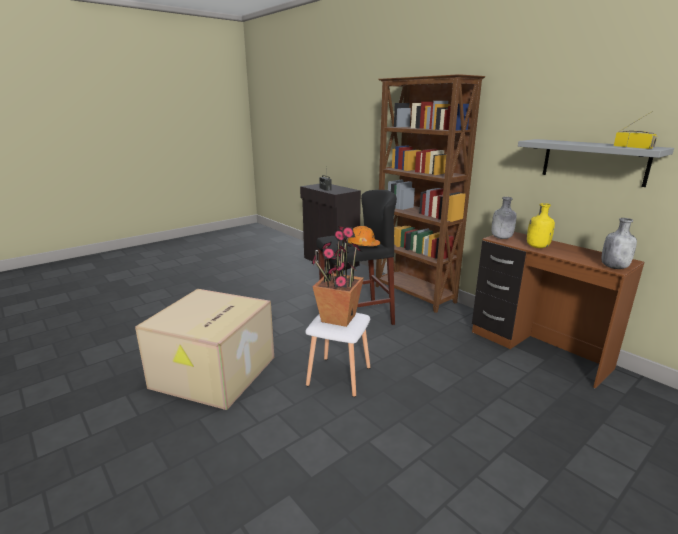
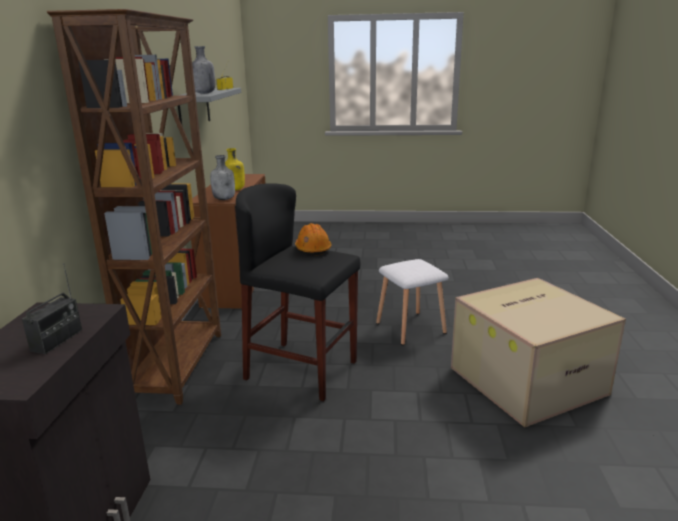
camera: 135 degrees left, 0 degrees up
potted plant [312,226,364,327] -> none
grey bottle [601,218,637,269] -> grey bottle moved to [192,46,215,94]

